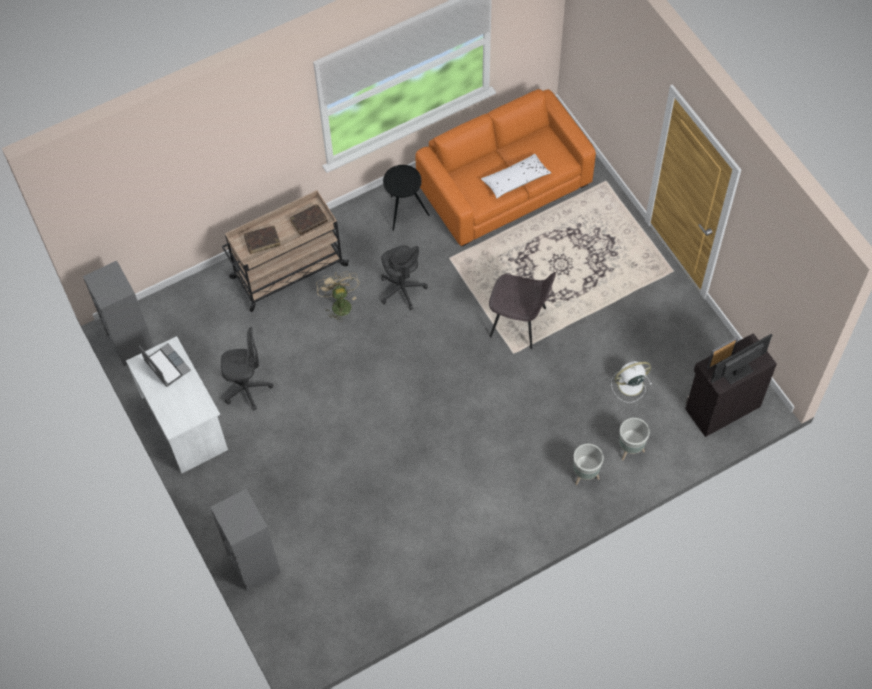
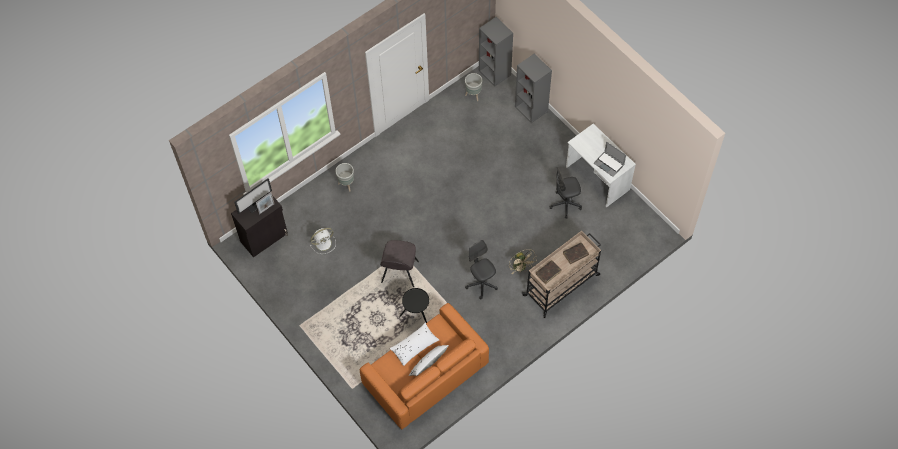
camera: 170 degrees right, 0 degrees up
grey bookcase [83,261,154,366] -> grey bookcase moved to [479,17,513,86]
black side table [383,165,429,231] -> black side table moved to [399,288,429,323]
grey chair [489,272,556,349] -> grey chair turned 90 degrees counterclockwise [380,240,419,287]
grey planter [619,418,650,460] -> grey planter moved to [465,73,483,101]
none -> white pillow [409,345,449,376]

